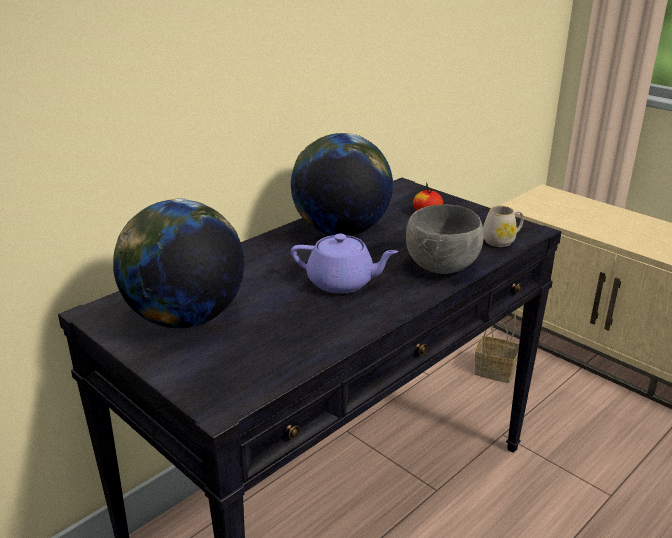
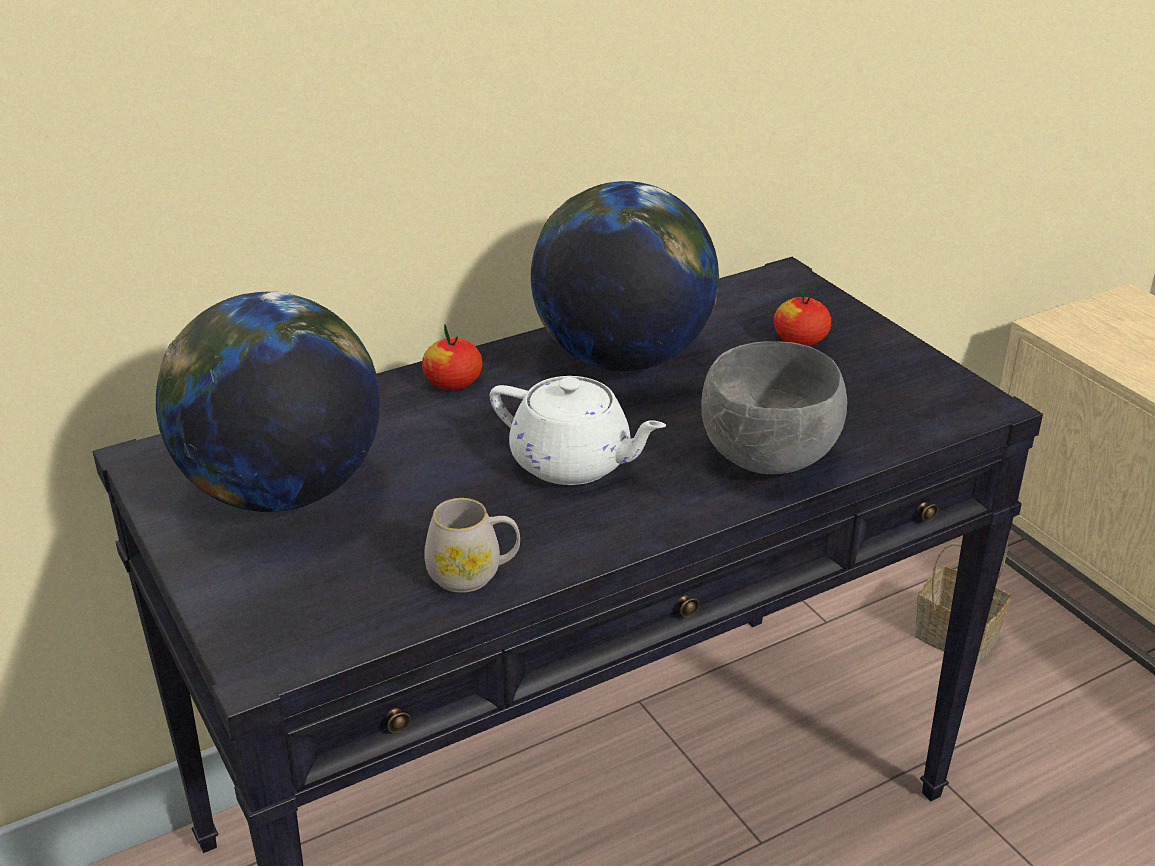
camera: 15 degrees right, 5 degrees up
purple teapot [291,234,398,294] -> white teapot [490,376,666,485]
white mug [483,206,524,247] -> white mug moved to [424,498,520,593]
none -> apple [422,324,482,390]

